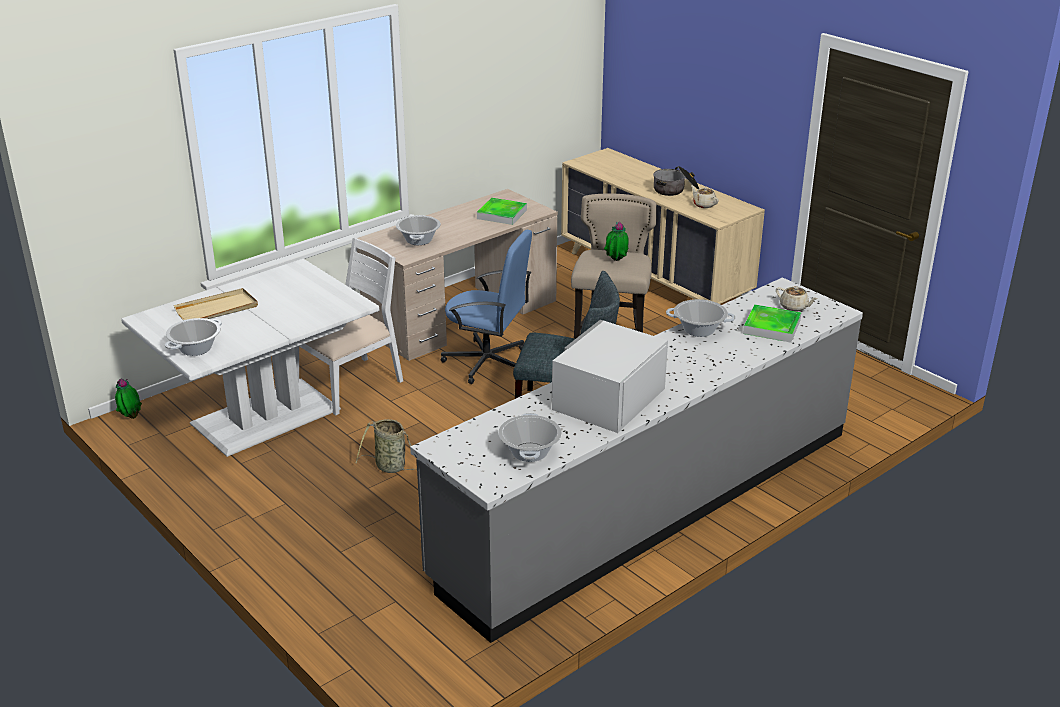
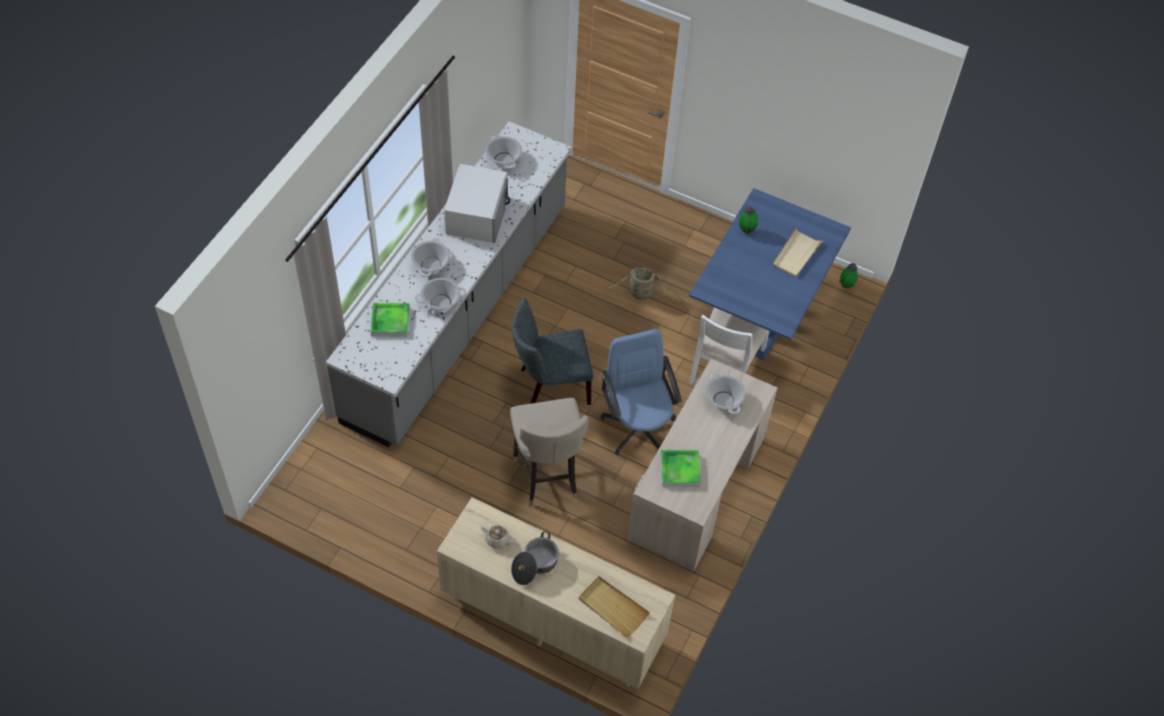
camera: 155 degrees right, 25 degrees up
white dining table [121,259,379,457] -> blue dining table [689,188,851,361]
cooking pot [165,318,222,356] -> cooking pot moved to [411,238,450,277]
blue office chair [440,230,532,384] -> blue office chair turned 75 degrees clockwise [601,329,682,455]
potted plant [604,221,629,261] -> potted plant moved to [739,206,759,234]
beige teapot [776,286,818,312] -> none
none -> beige tray [579,576,650,638]

